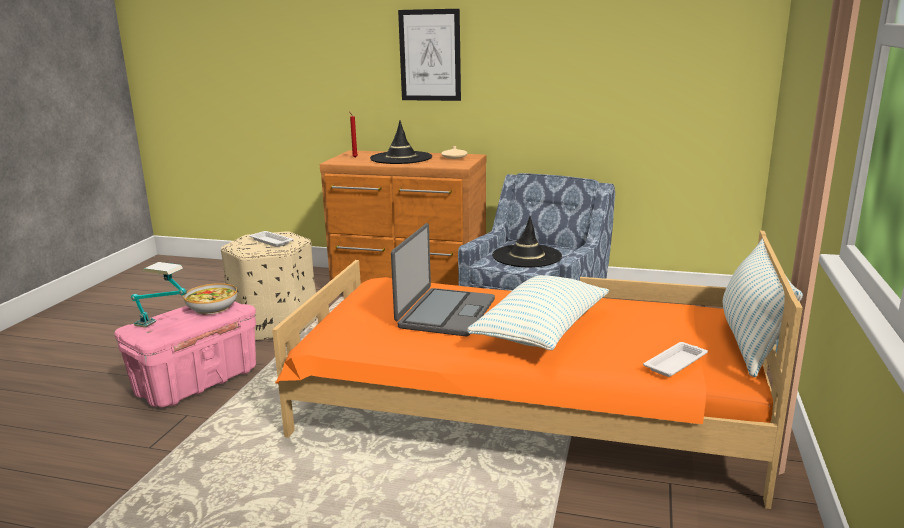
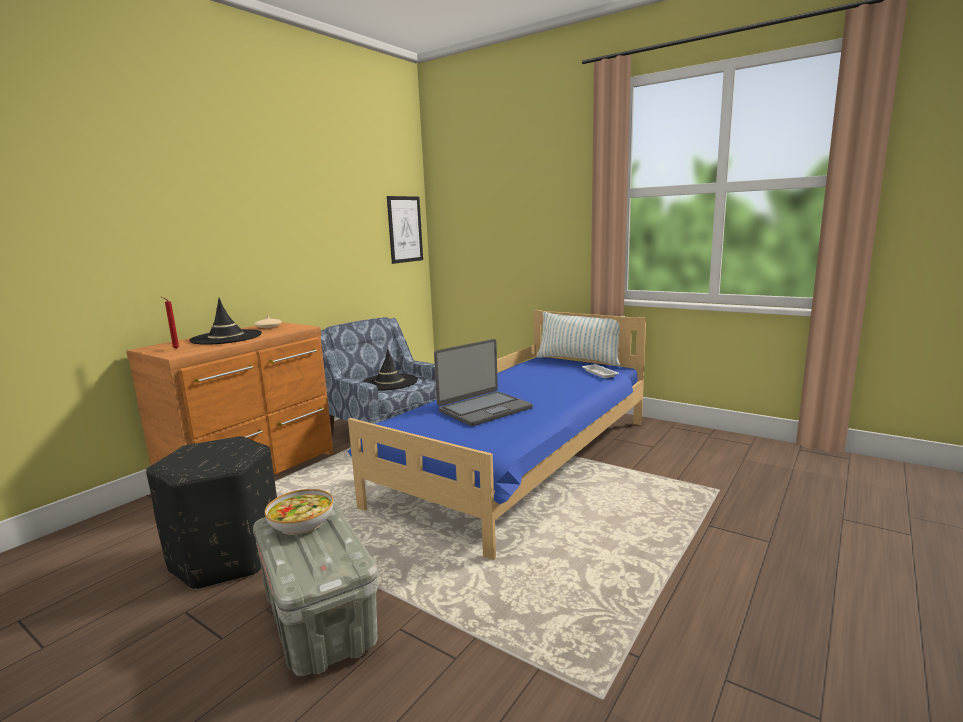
camera: 70 degrees left, 5 degrees down
pink storage box [114,301,256,407] -> grey storage box [253,501,378,676]
table lamp [131,262,187,328] -> none
beige ottoman [221,231,317,341] -> black ottoman [146,436,277,590]
white tray [249,231,293,247] -> none
orange bed [272,231,803,509] -> blue bed [348,310,646,560]
laptop [391,223,495,336] -> laptop turned 105 degrees clockwise [434,339,533,426]
picture [398,9,461,101] -> picture moved to [387,196,423,264]
pillow [467,275,609,350] -> none

